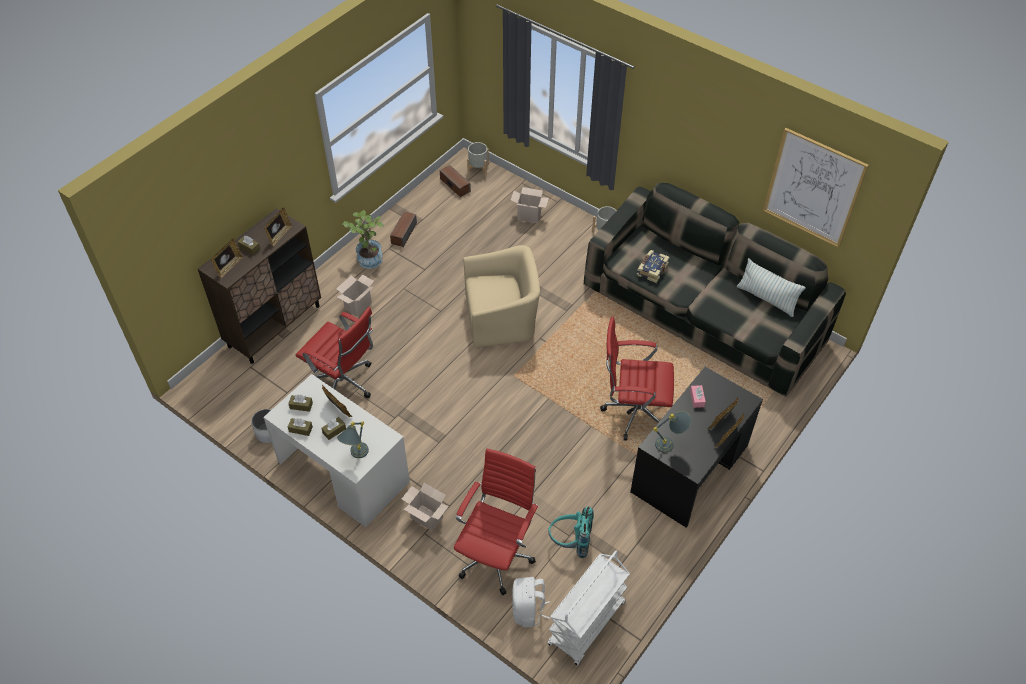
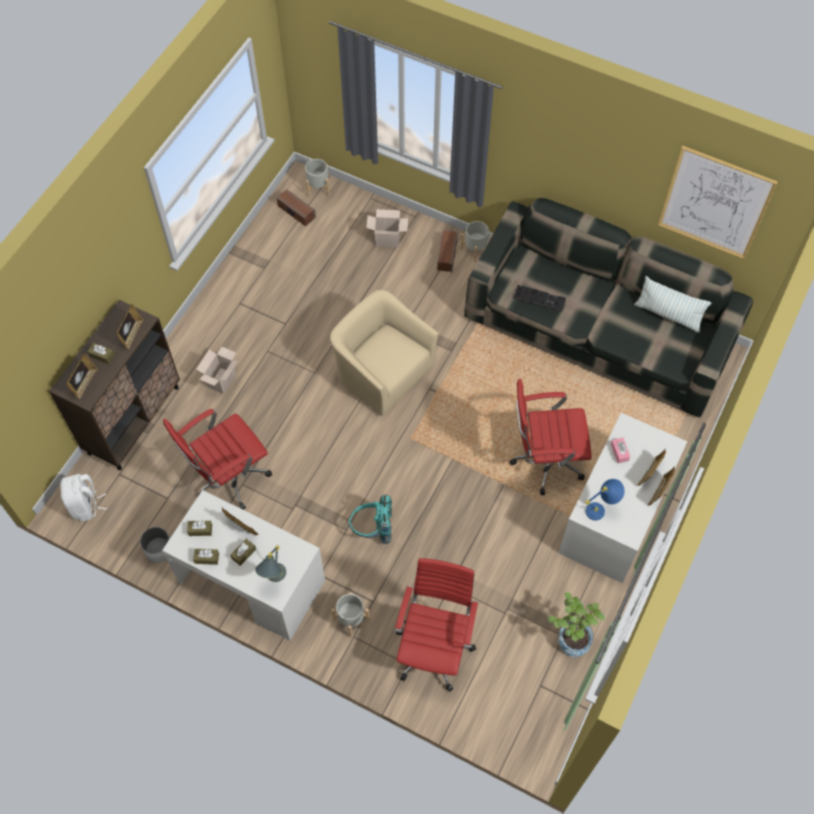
camera: 10 degrees left, 10 degrees up
red office chair [296,307,373,398] -> red office chair turned 120 degrees clockwise [163,409,272,510]
potted plant [342,210,383,269] -> potted plant moved to [548,592,605,657]
speaker [390,212,417,247] -> speaker moved to [437,230,458,272]
cardboard box [402,483,449,531] -> grey planter [332,592,370,637]
beige armchair [463,245,540,349] -> beige armchair turned 120 degrees counterclockwise [330,290,439,416]
white backpack [512,577,550,627] -> white backpack moved to [60,474,107,521]
turquoise backpack [548,506,594,558] -> turquoise backpack moved to [349,495,392,544]
white cart [548,551,630,666] -> none
black desk [630,367,763,528] -> white desk [559,413,687,583]
book [637,250,670,283] -> keyboard [513,285,566,311]
grey table lamp [653,411,691,452] -> blue table lamp [585,479,625,520]

